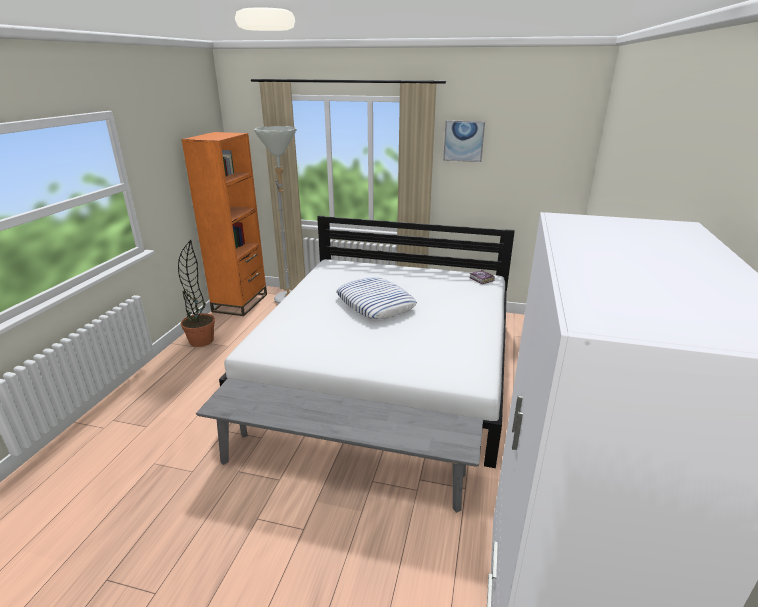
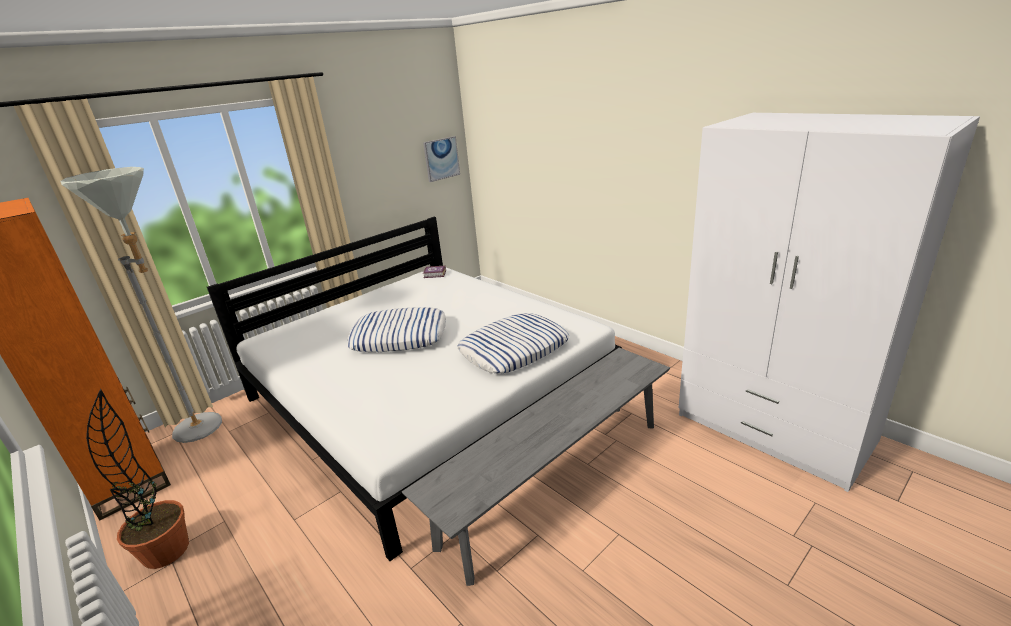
camera: 55 degrees left, 0 degrees up
picture [443,120,485,162] -> picture moved to [423,136,460,182]
none -> pillow [457,313,569,374]

